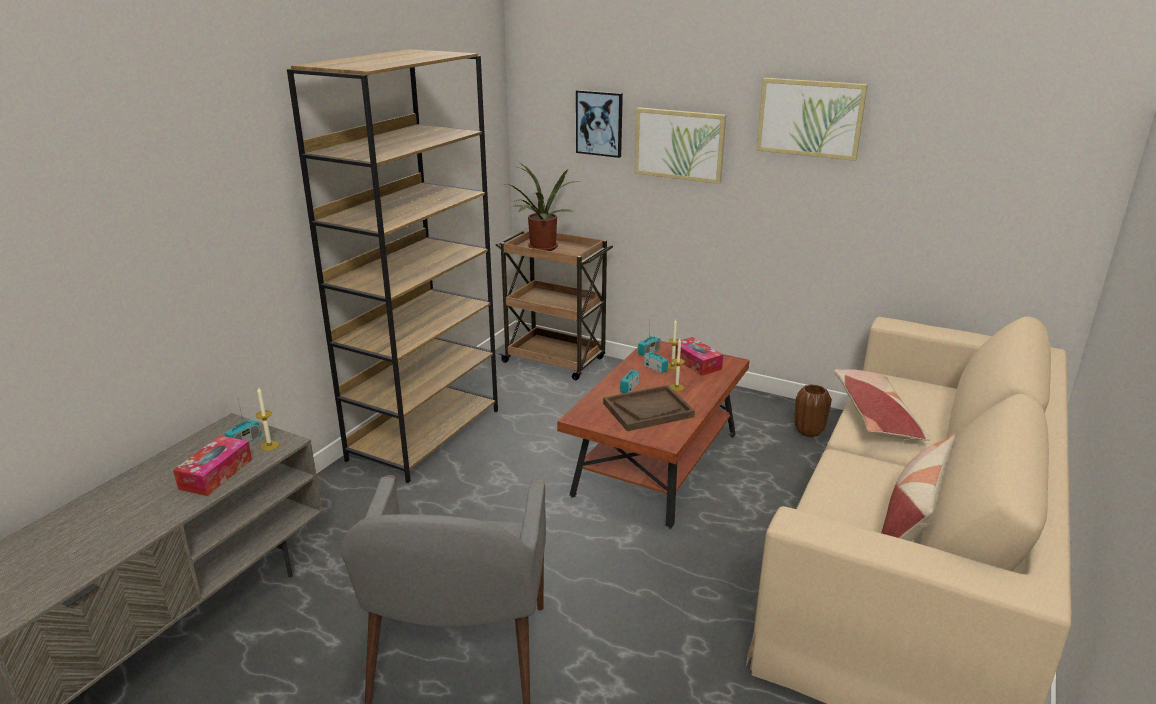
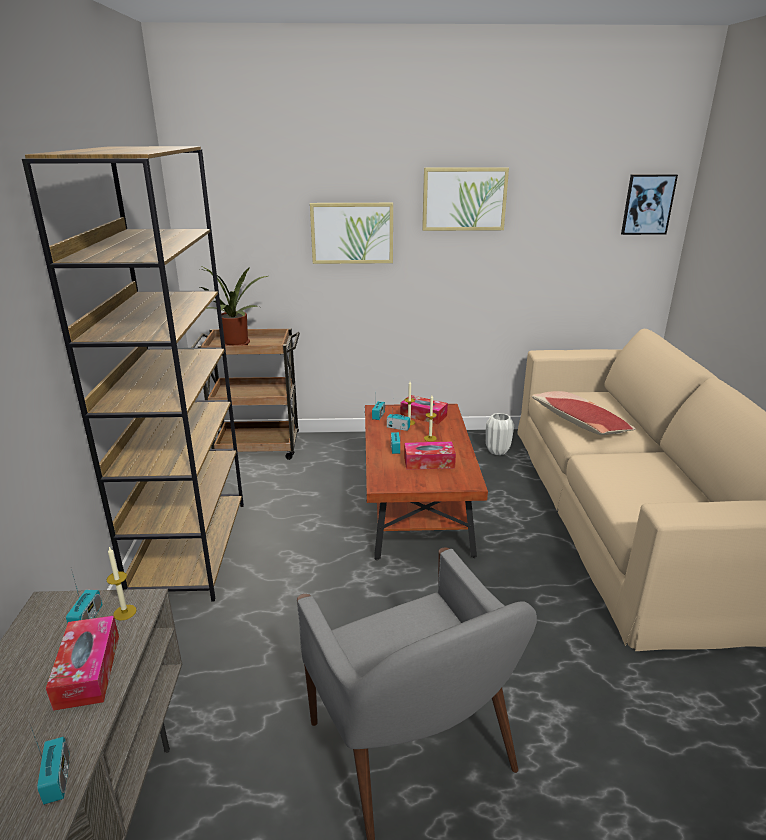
camera: 30 degrees left, 0 degrees up
picture [576,90,623,158] -> picture moved to [621,174,678,235]
brown tray [603,385,695,431] -> tissue box [404,442,456,470]
brown vase [794,384,832,437] -> white vase [486,413,514,455]
pillow [881,434,955,541] -> none
none -> radio [29,722,69,805]

